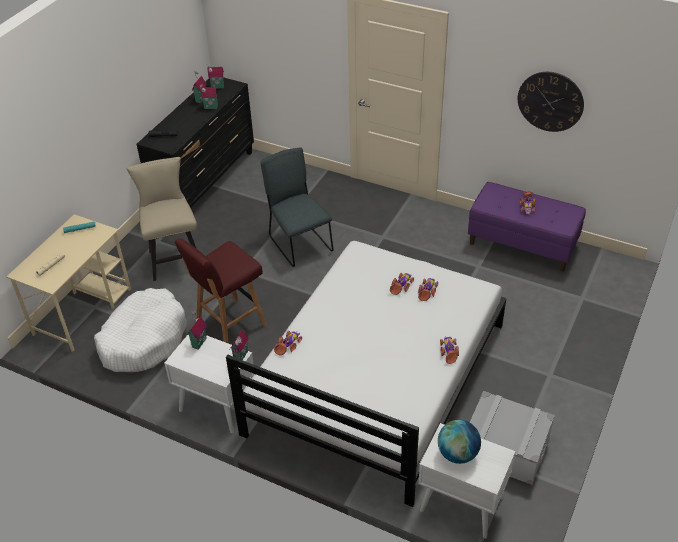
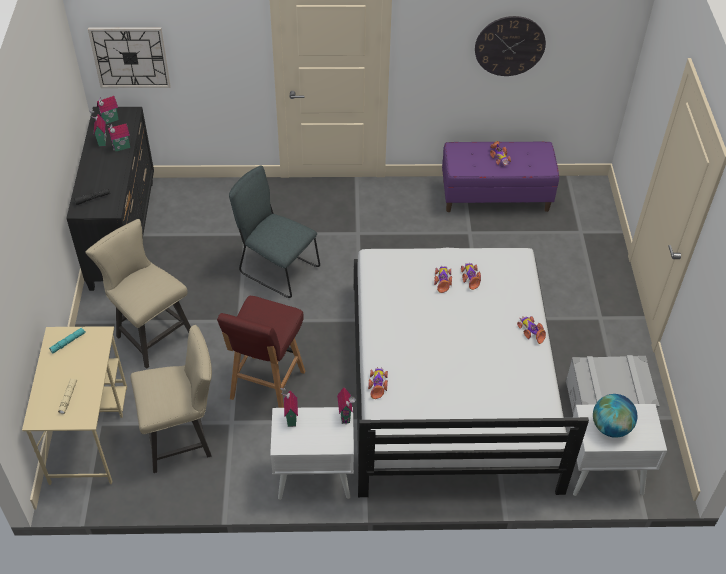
camera: 30 degrees left, 5 degrees up
white dog bed [94,288,186,372] -> beige chair [130,325,212,473]
none -> wall clock [88,27,171,88]

